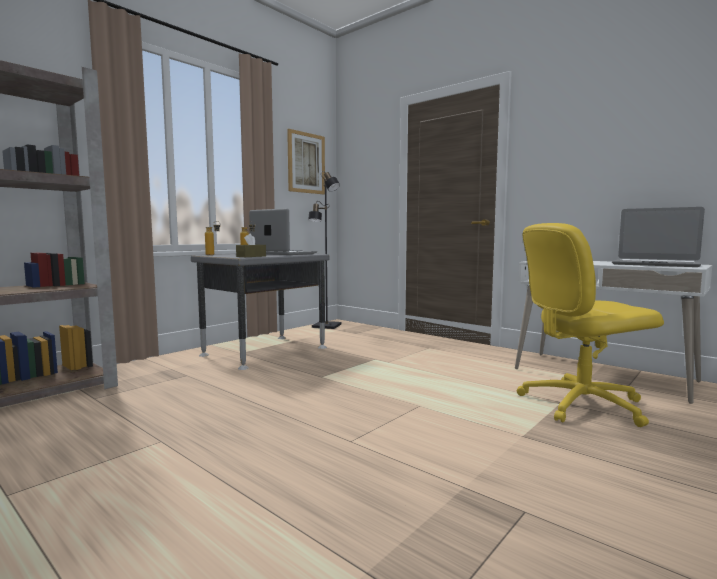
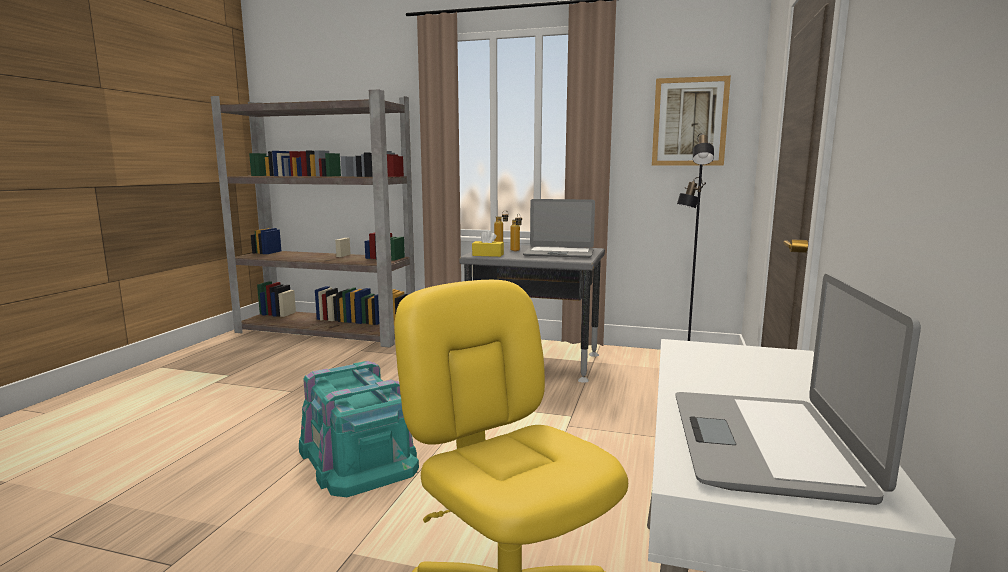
camera: 65 degrees right, 5 degrees up
brown tissue box [236,234,266,257] -> yellow tissue box [472,230,504,257]
laptop [249,208,317,255] -> laptop turned 90 degrees clockwise [523,199,595,258]
none -> turquoise storage box [299,361,419,497]

